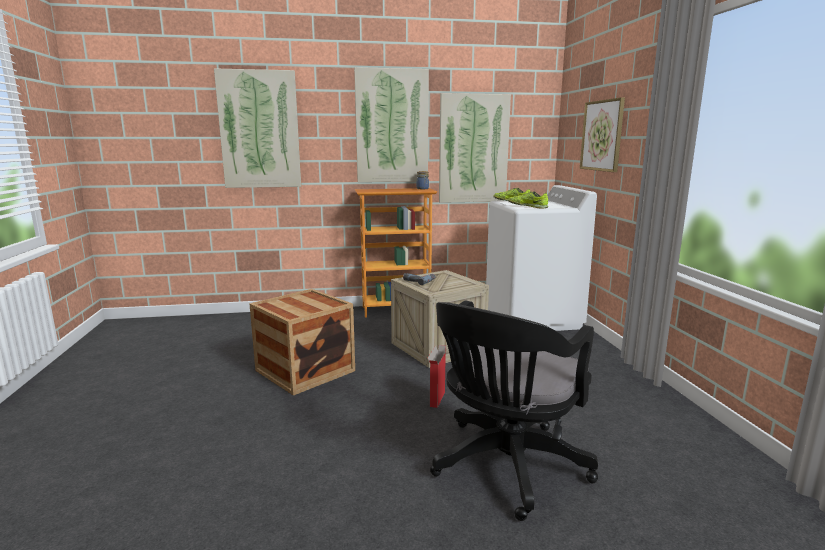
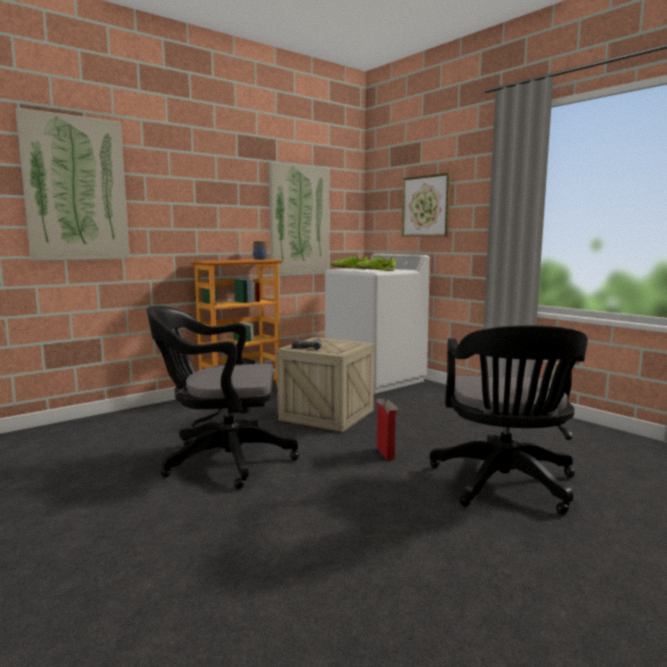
camera: 30 degrees left, 5 degrees down
crate [249,289,355,396] -> black office chair [146,306,299,489]
picture [354,67,429,182] -> none

